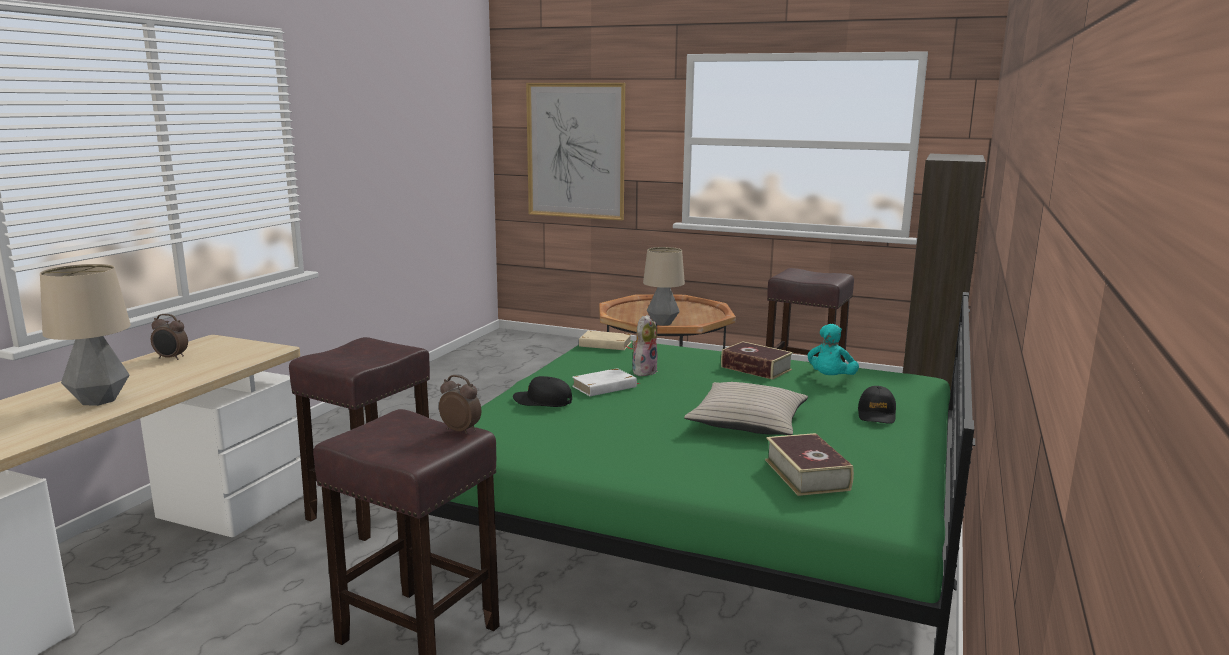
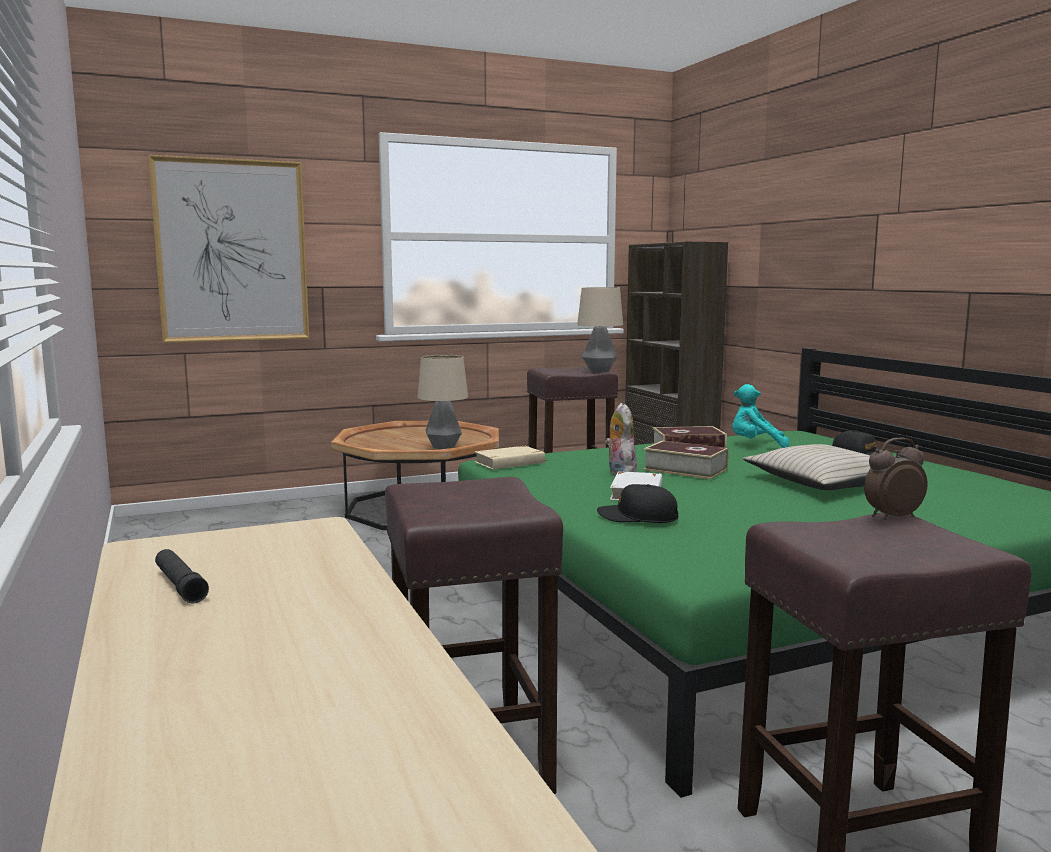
camera: 45 degrees left, 5 degrees down
table lamp [40,264,131,406] -> table lamp moved to [577,287,623,372]
alarm clock [151,314,188,360] -> black flashlight [155,549,209,603]
black cap [513,376,572,407] -> black cap turned 45 degrees clockwise [597,484,678,523]
book [765,433,854,496] -> book moved to [643,441,728,479]
turquoise plush toy [807,324,859,375] -> turquoise plush toy turned 120 degrees clockwise [732,384,789,448]

